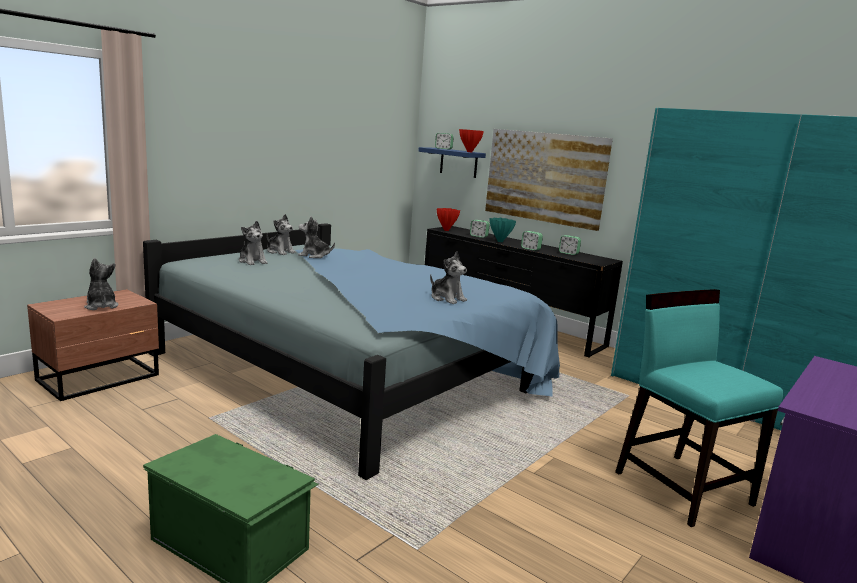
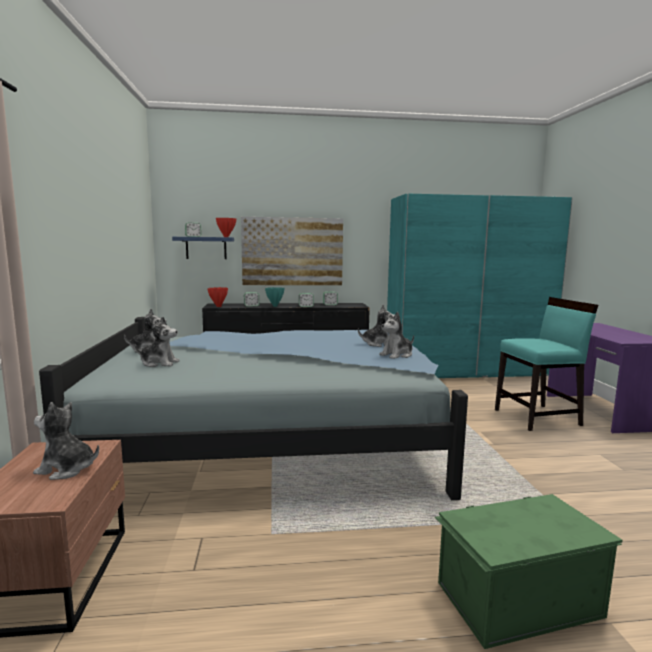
camera: 45 degrees left, 5 degrees down
plush toy [298,216,335,258] -> plush toy moved to [379,312,414,359]
turquoise chair [615,289,783,527] -> turquoise chair turned 150 degrees clockwise [495,297,598,431]

